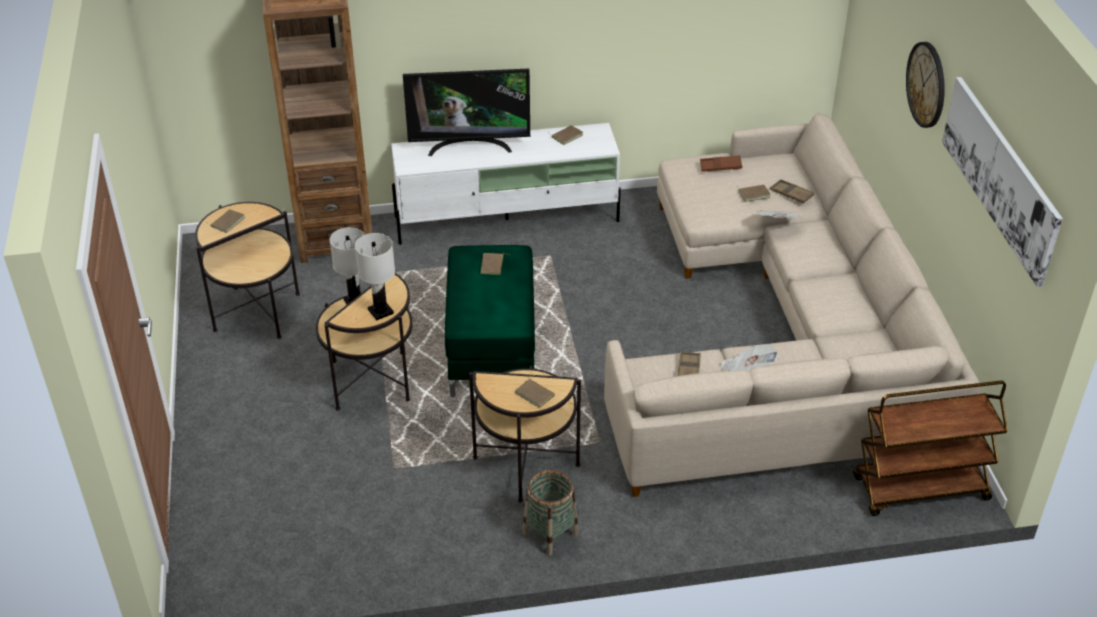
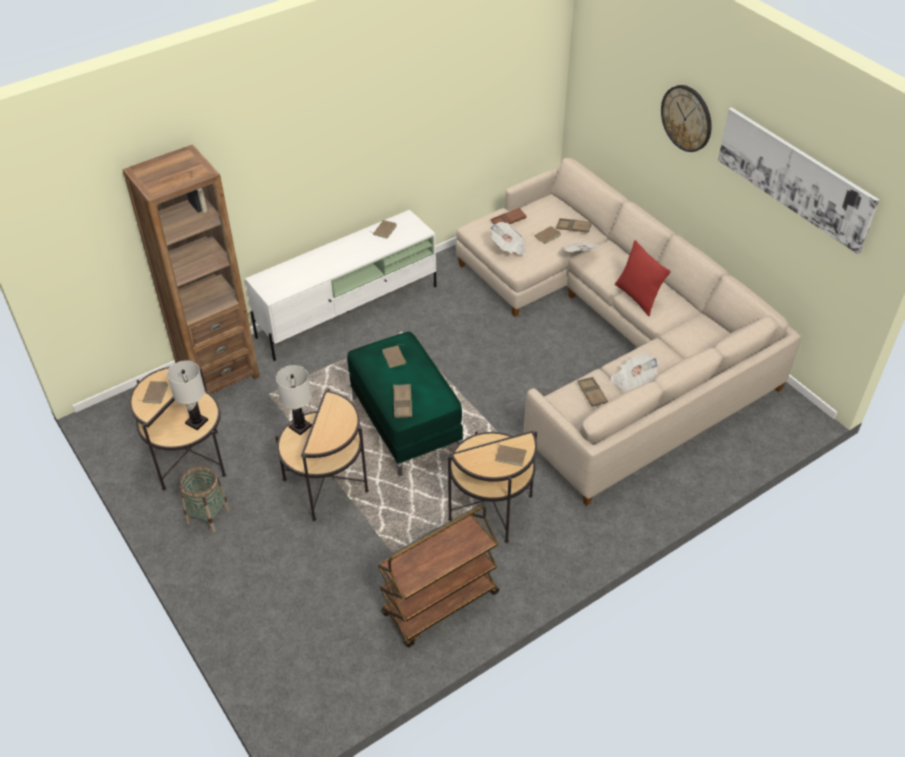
camera: 25 degrees left, 5 degrees up
white table lamp [355,233,395,320] -> white table lamp moved to [167,361,208,430]
television [403,69,530,156] -> none
basket [523,470,579,556] -> basket moved to [180,466,230,533]
brown cart [853,381,1008,516] -> brown cart moved to [378,505,499,647]
none -> brown tray [393,384,412,418]
none -> newspaper [490,222,526,256]
none -> red pillow [615,240,671,316]

